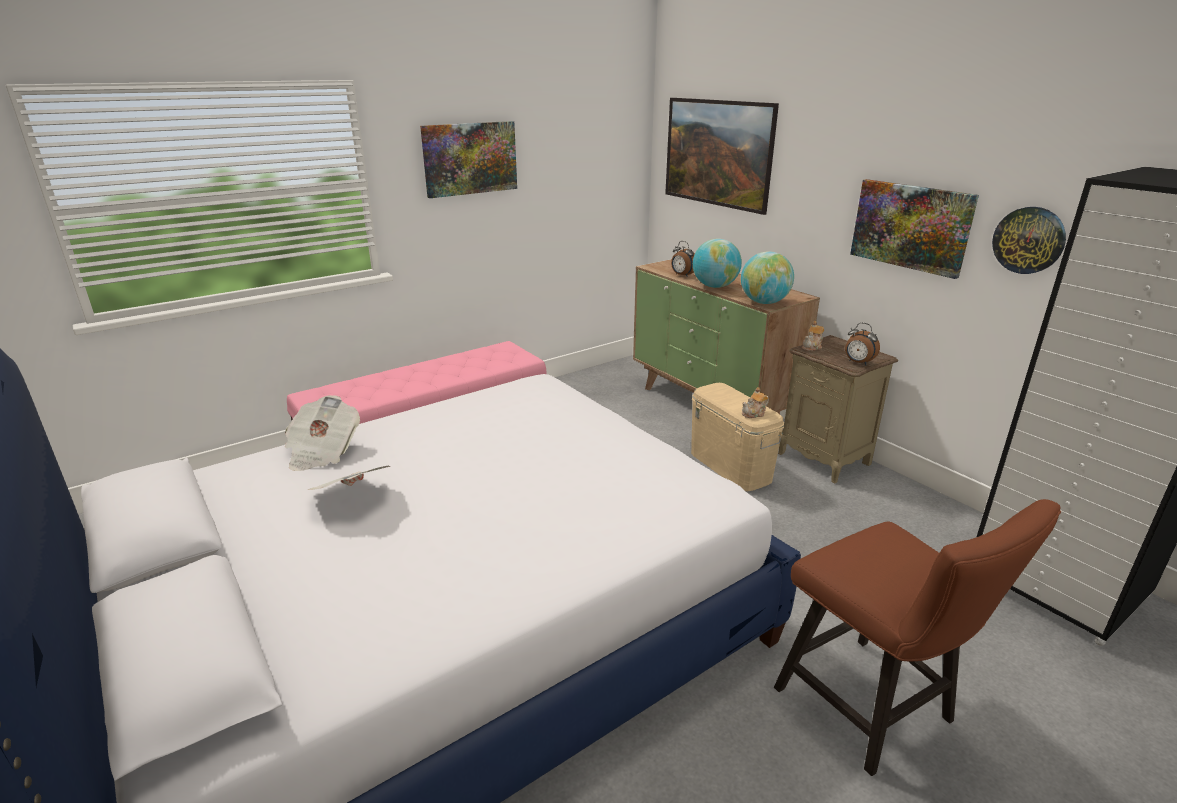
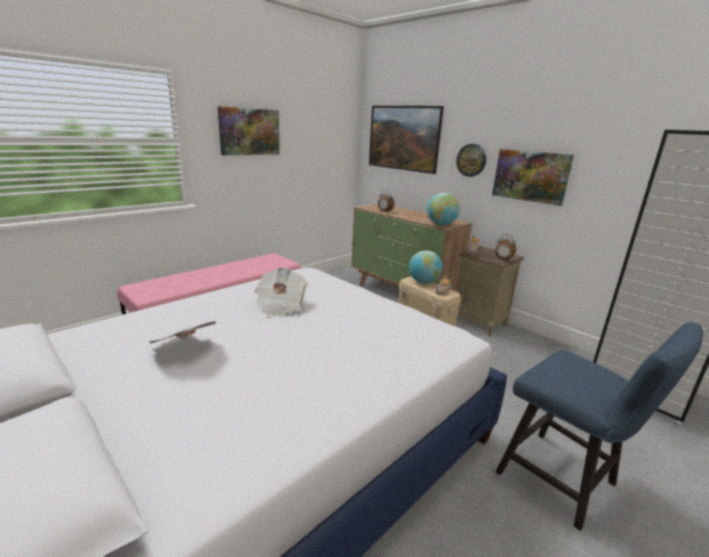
camera: 10 degrees left, 5 degrees down
newspaper [284,395,360,471] -> newspaper moved to [255,267,308,317]
globe [693,239,742,288] -> globe moved to [409,250,443,284]
brown chair [774,499,1061,776] -> blue chair [496,322,703,531]
wall clock [992,207,1066,274] -> wall clock moved to [456,144,486,177]

